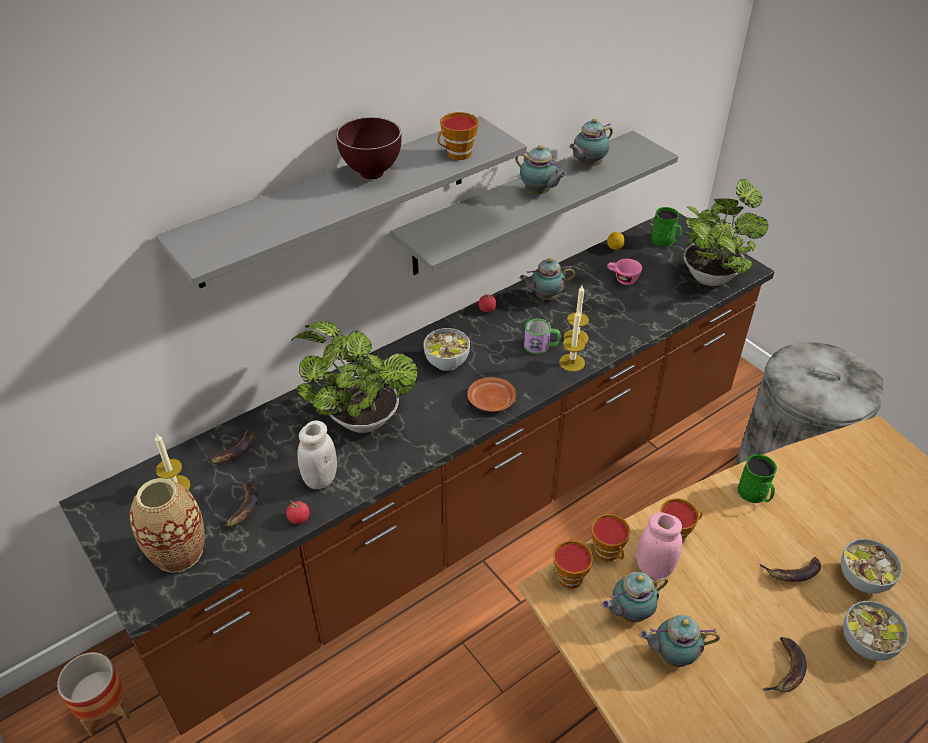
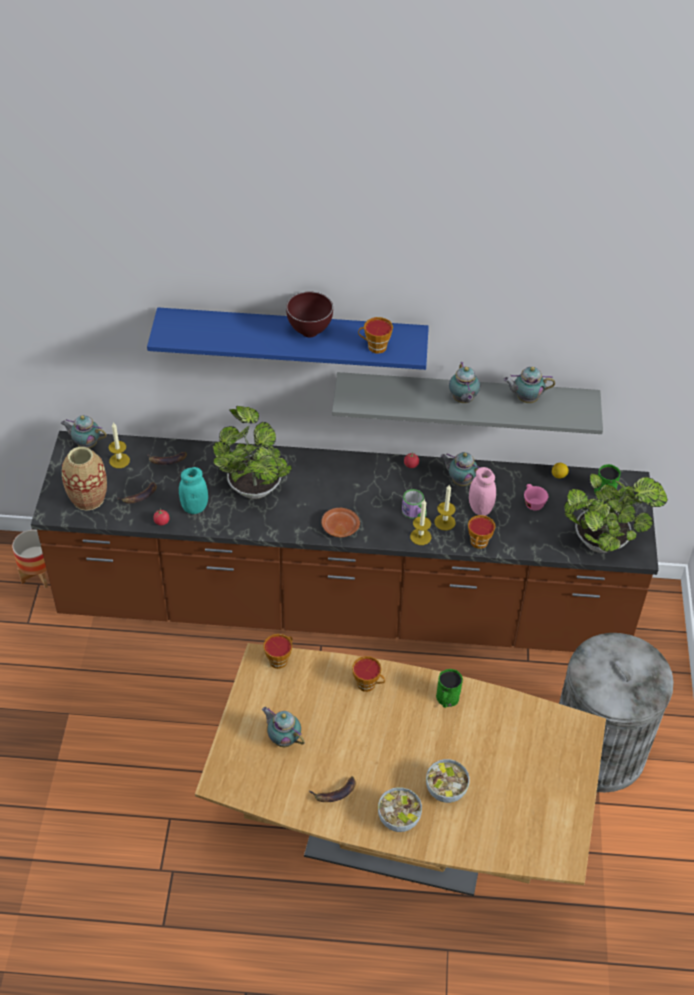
camera: 40 degrees right, 5 degrees up
grey shelf [155,116,527,288] -> blue shelf [147,307,429,370]
white jar [297,421,337,489] -> turquoise jar [179,467,208,514]
bowl [423,328,470,371] -> none
cup [591,514,631,562] -> cup moved to [468,515,495,549]
teapot [602,572,668,623] -> teapot moved to [61,415,107,448]
pink jar [637,512,682,578] -> pink jar moved to [469,467,496,516]
banana [760,557,821,582] -> none

